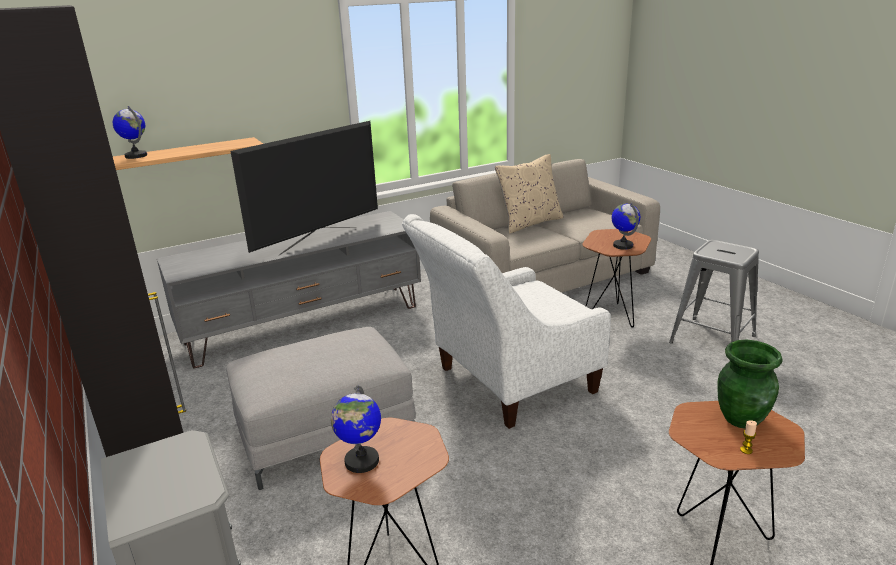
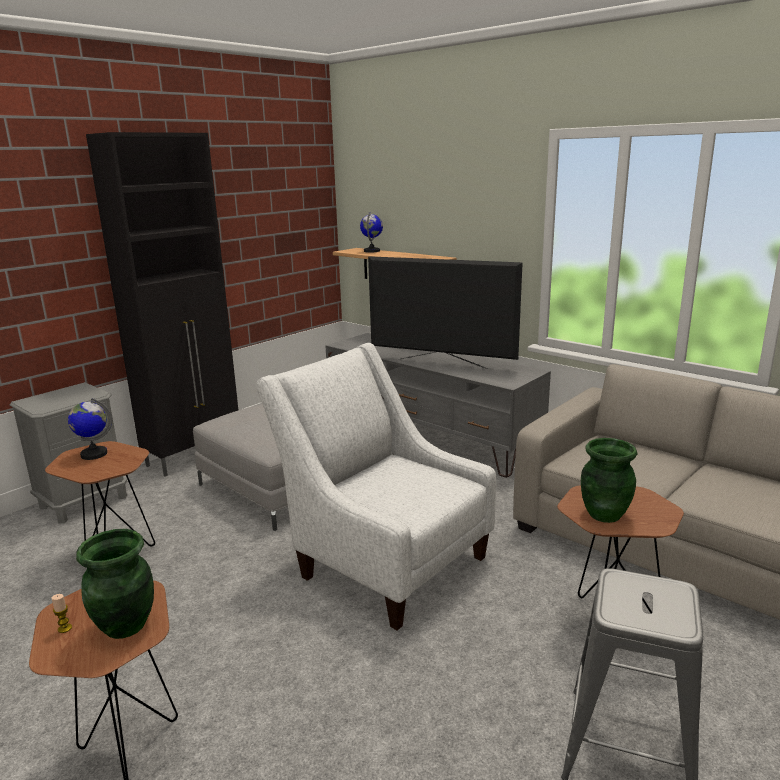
camera: 70 degrees right, 5 degrees down
beige pillow [495,154,564,234] -> none
globe [612,203,640,250] -> green vase [581,438,637,523]

